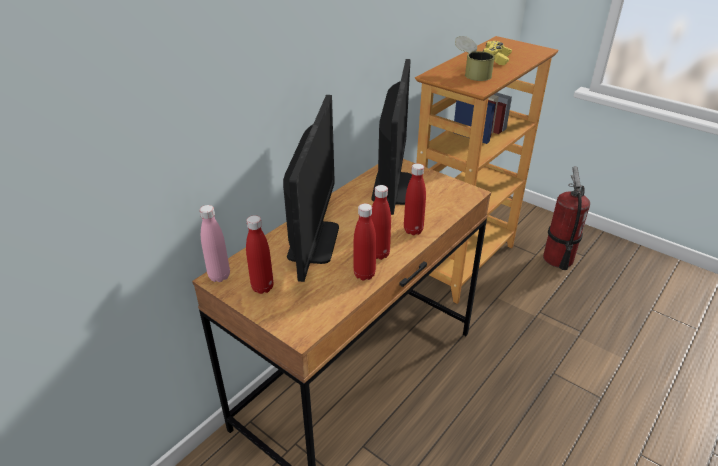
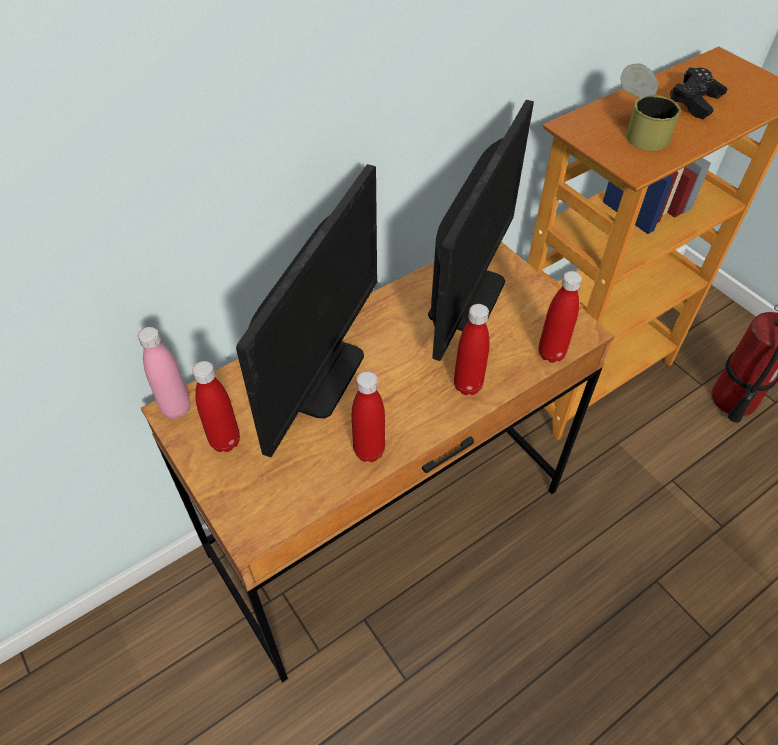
camera: 15 degrees right, 15 degrees up
red bottle [371,185,391,260] -> red bottle moved to [539,271,582,363]
yellow game controller [483,41,512,65] -> black game controller [670,68,728,120]

